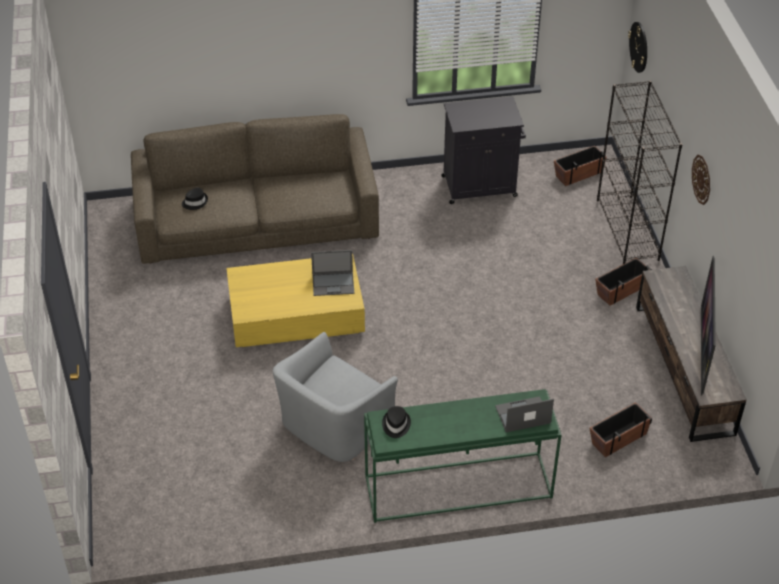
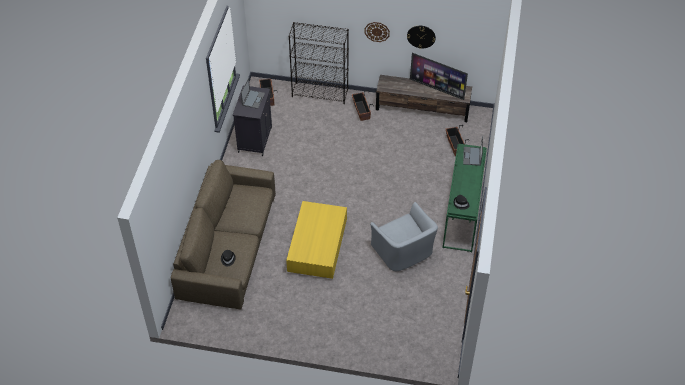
camera: 70 degrees left, 5 degrees up
laptop [311,250,355,296] -> laptop moved to [241,78,265,109]
wall clock [628,22,647,73] -> wall clock moved to [407,26,436,49]

